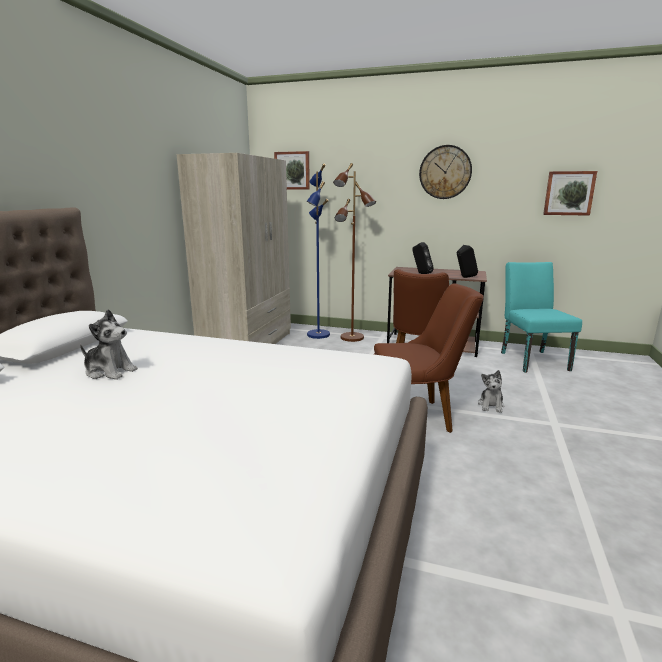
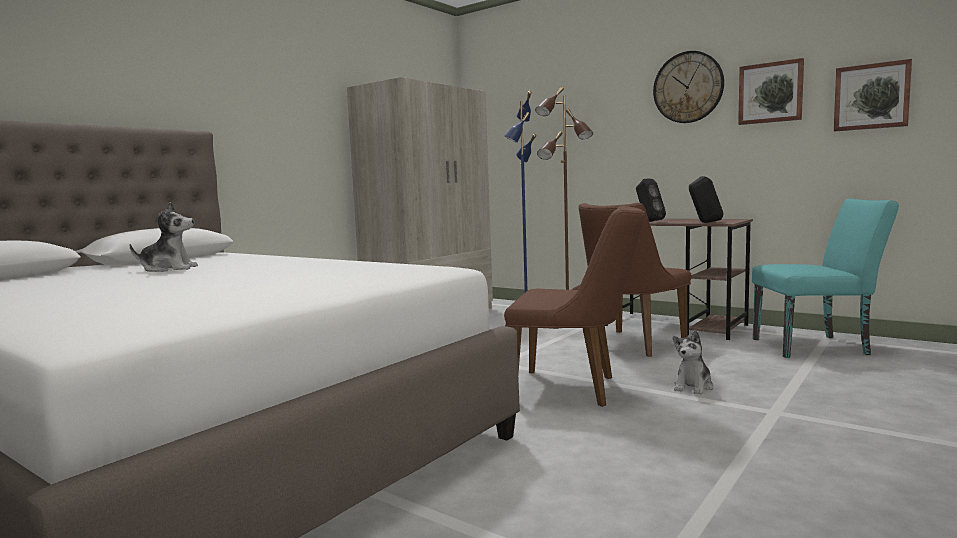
camera: 20 degrees right, 10 degrees down
plush toy [80,309,138,380] -> plush toy turned 45 degrees counterclockwise [130,202,198,272]
picture [274,151,310,190] -> picture moved to [738,58,804,125]
turquoise chair [501,262,582,373] -> turquoise chair turned 75 degrees clockwise [752,199,899,358]

